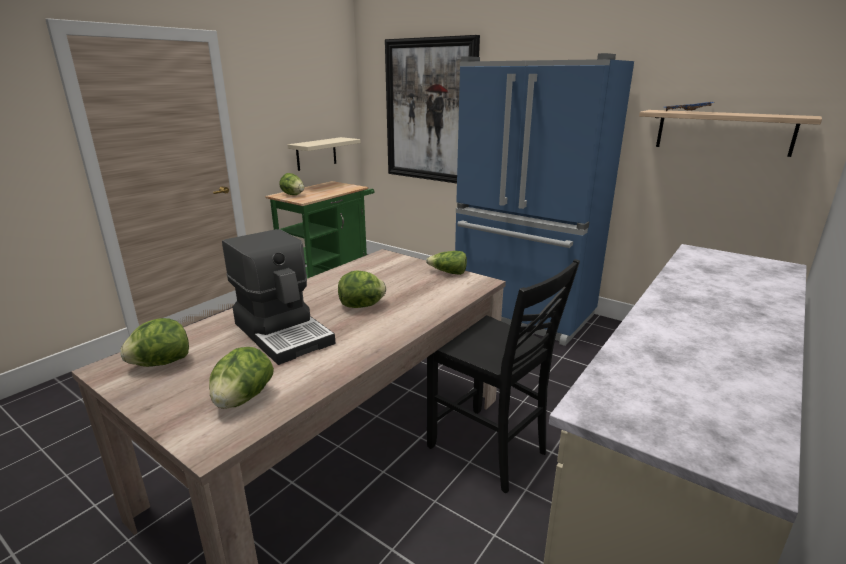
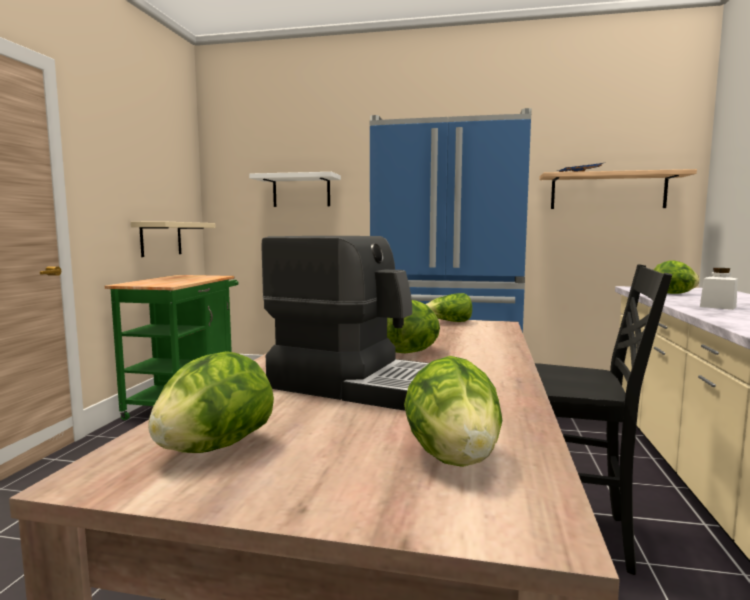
camera: 25 degrees left, 15 degrees down
lettuce [279,173,304,195] -> lettuce moved to [654,260,700,294]
picture [385,35,480,183] -> white shelf [249,172,341,207]
none -> white jar [700,268,738,310]

